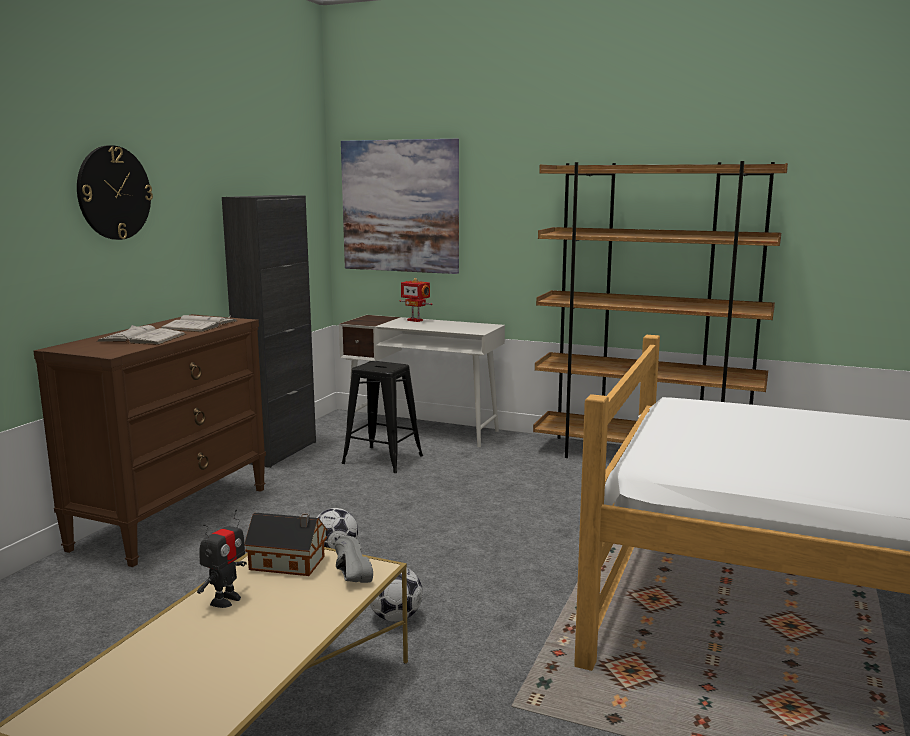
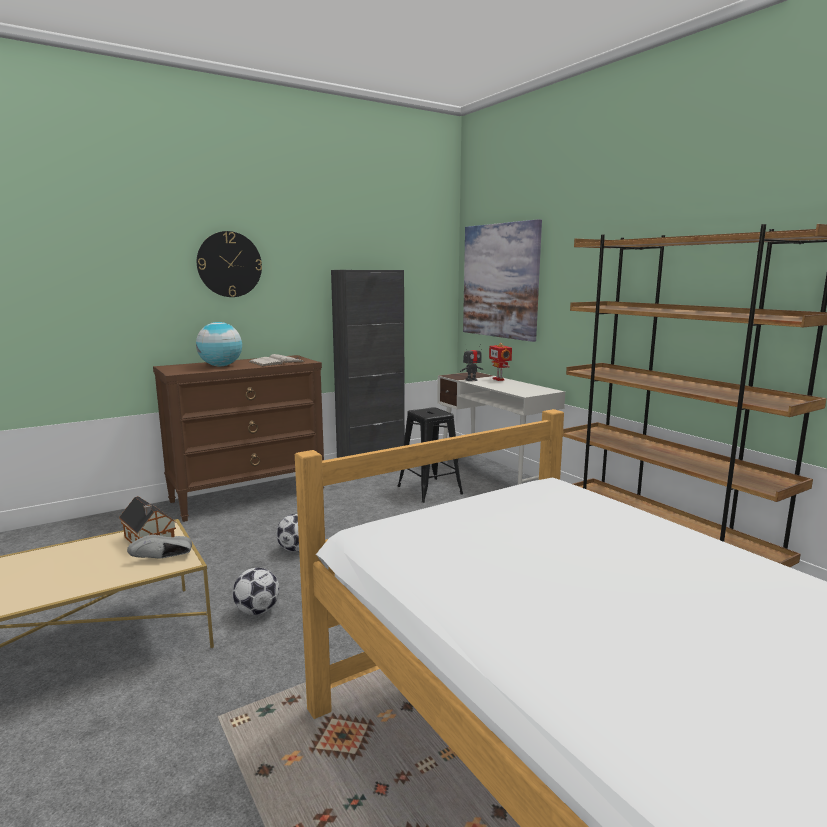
camera: 35 degrees right, 0 degrees up
white book [96,325,186,345] -> globe [196,322,242,367]
toy robot [197,509,247,608] -> toy robot moved to [460,344,483,381]
grey shoe [335,536,373,583] -> grey shoe turned 120 degrees counterclockwise [127,535,192,559]

